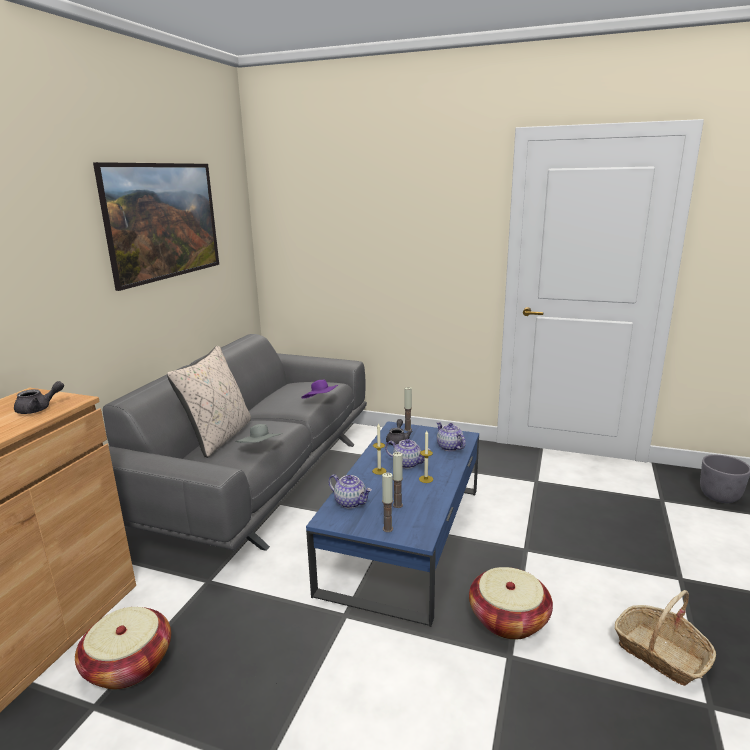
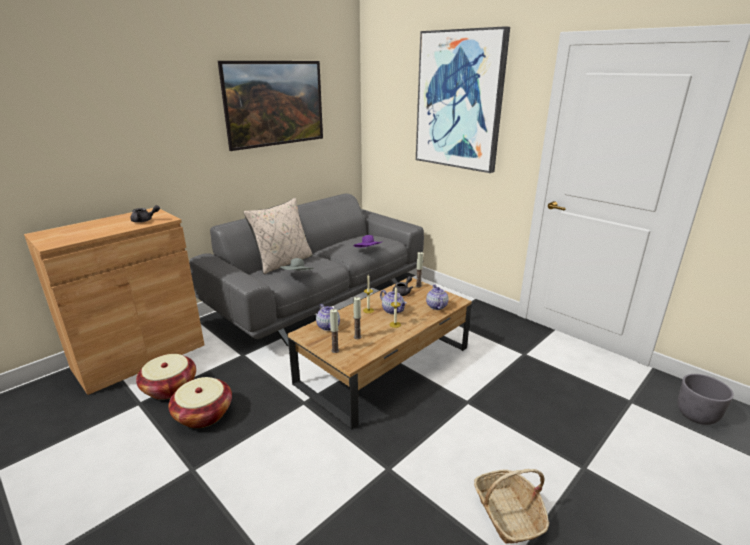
camera: 25 degrees right, 5 degrees up
blue coffee table [306,421,479,627] -> brown coffee table [287,278,472,430]
basket [469,567,553,640] -> basket moved to [169,377,232,428]
none -> picture [416,26,510,173]

